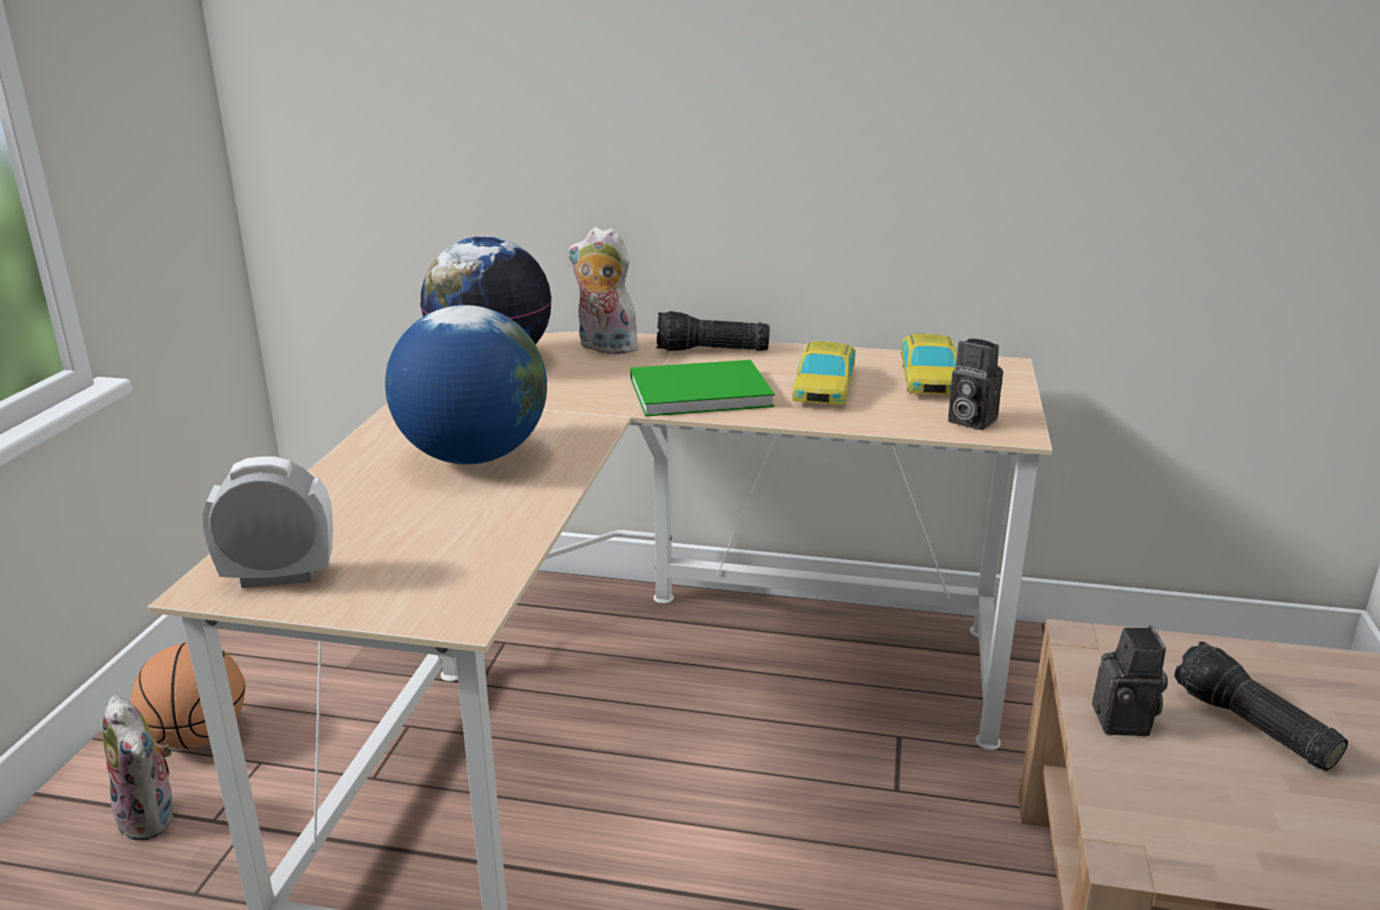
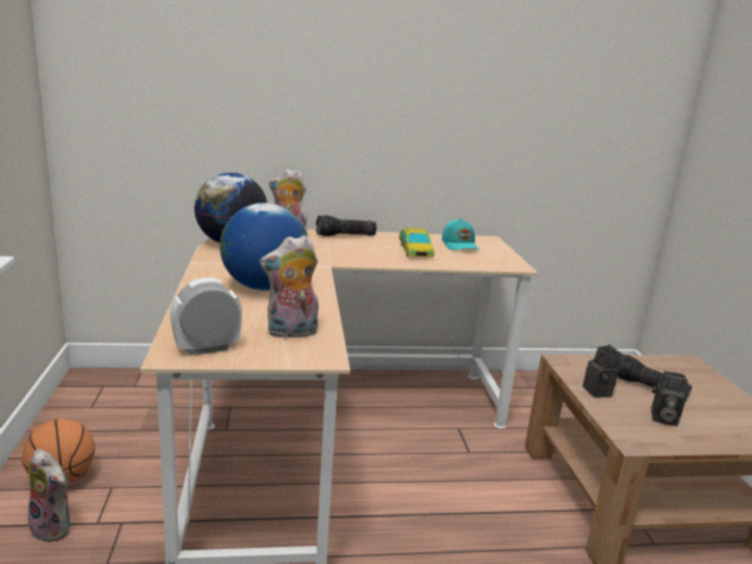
camera: 20 degrees left, 5 degrees down
green book [630,360,775,416] -> none
toy car [901,334,957,395] -> turquoise cap [442,218,479,250]
camera [948,339,1003,430] -> camera moved to [651,371,688,426]
none -> plush toy [260,235,319,339]

